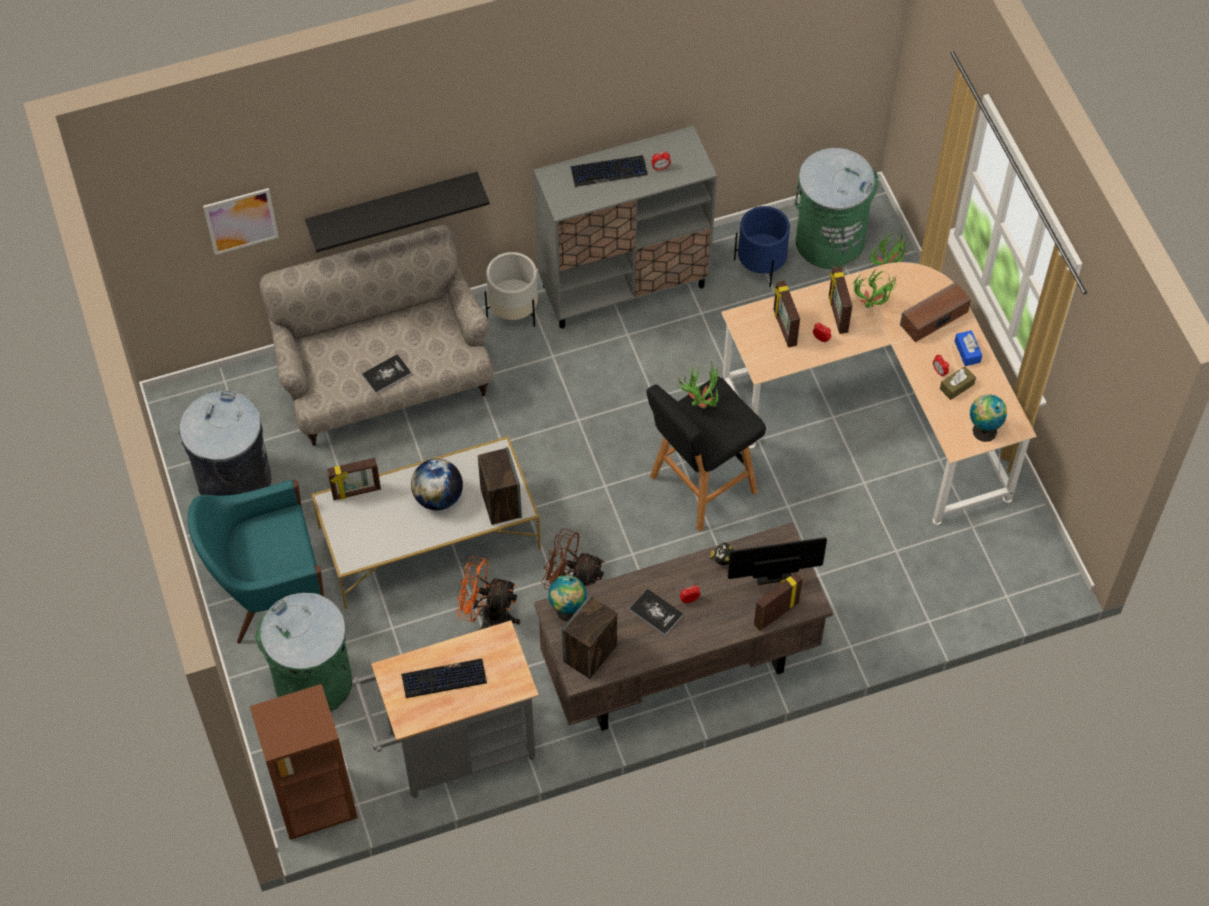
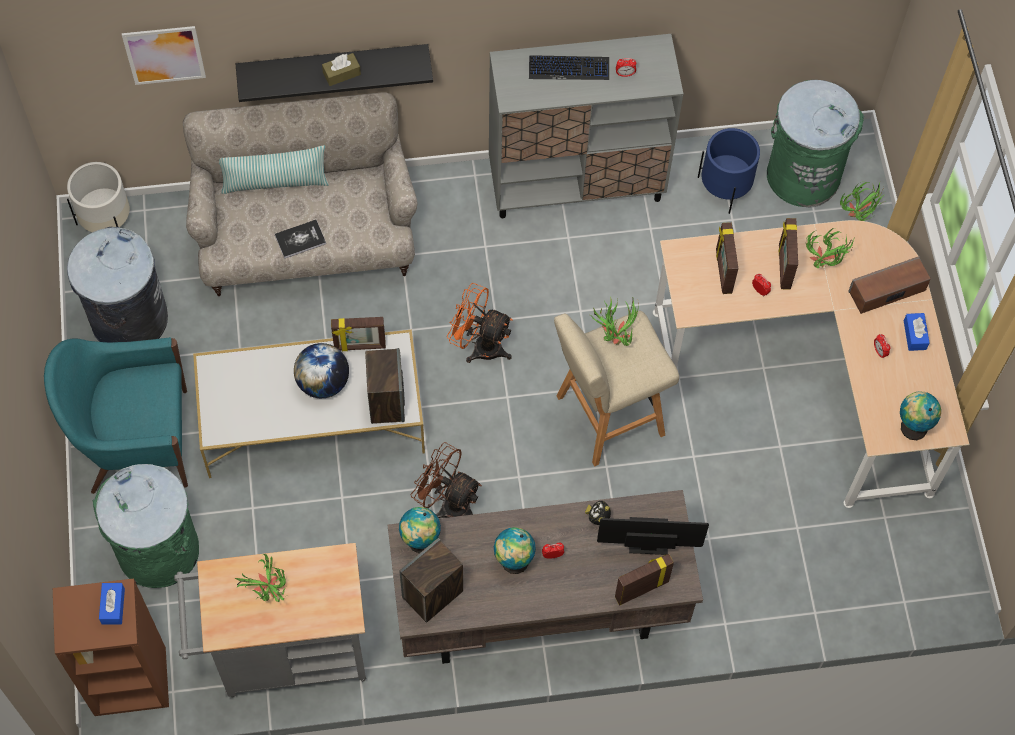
camera: 10 degrees right, 5 degrees up
picture frame [327,458,381,500] -> picture frame moved to [331,317,386,351]
keyboard [401,658,487,698] -> potted plant [235,554,287,602]
orange fan [456,556,520,631] -> orange fan moved to [447,283,513,363]
white planter [485,252,538,327] -> white planter moved to [67,162,130,232]
book [629,589,683,636] -> globe [494,527,536,574]
black stool [647,376,766,532] -> beige stool [554,310,679,466]
brown tissue box [940,366,976,400] -> brown tissue box moved to [322,53,361,86]
none -> blue tissue box [99,583,125,625]
none -> pillow [219,146,329,194]

